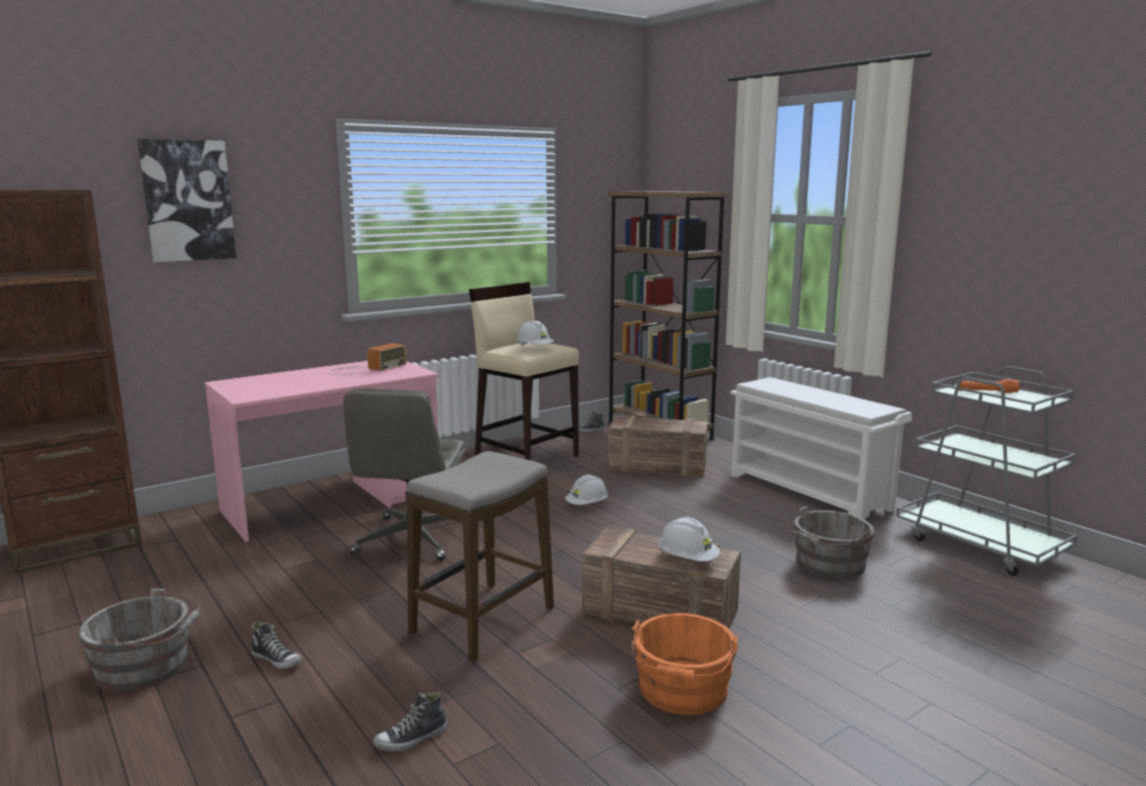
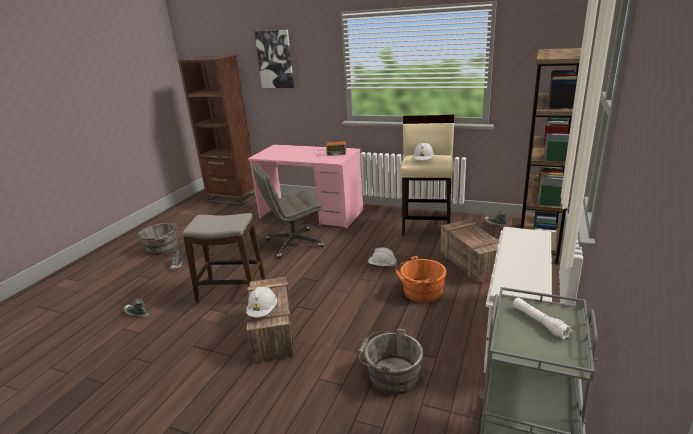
camera: 60 degrees right, 10 degrees up
orange bucket [631,613,738,715] -> orange bucket moved to [396,256,446,302]
orange flashlight [958,379,1021,393] -> white flashlight [513,298,572,340]

